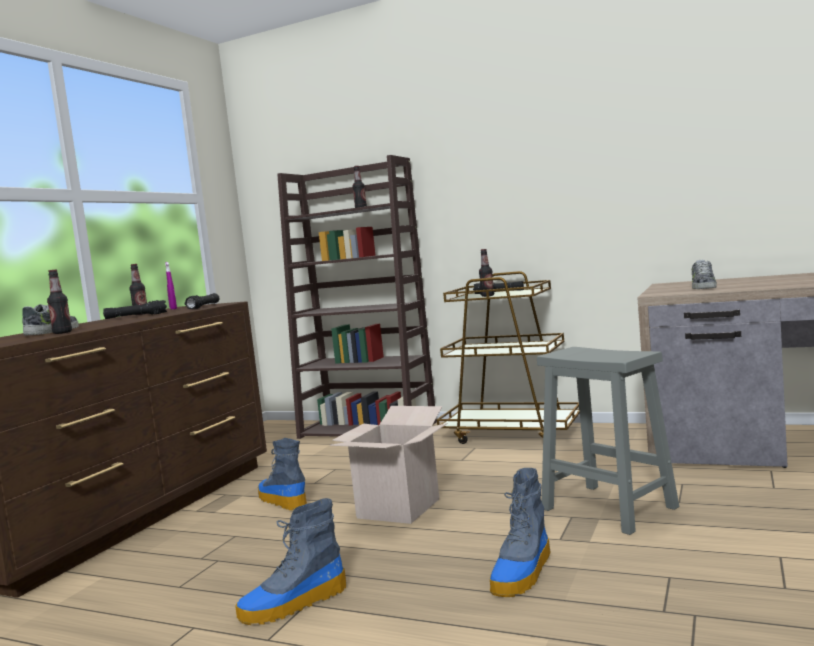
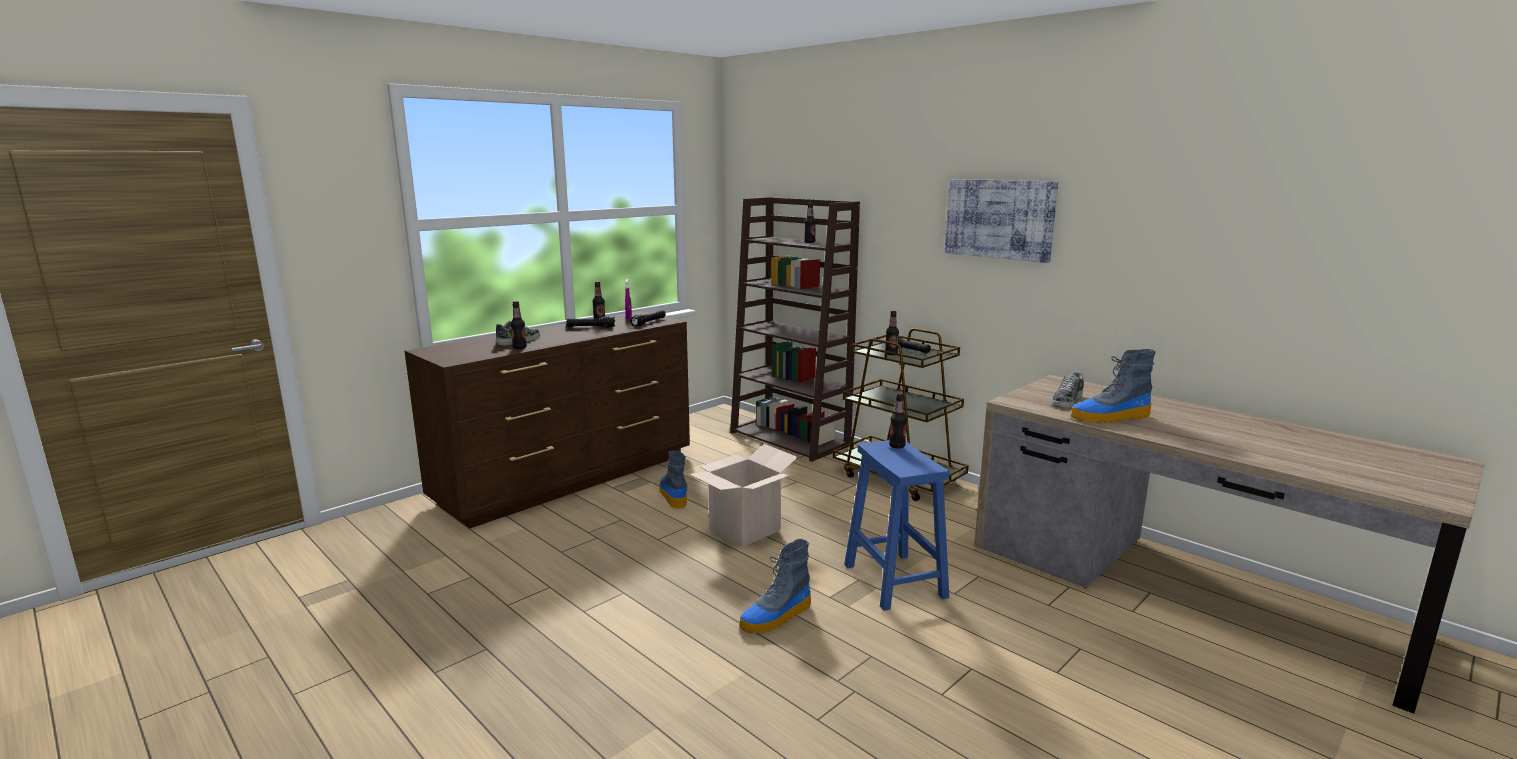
camera: 20 degrees right, 10 degrees up
boot [235,498,346,625] -> boot moved to [1071,349,1156,424]
grey stool [537,347,679,535] -> blue stool [844,440,949,611]
none -> bottle [889,393,907,448]
none -> picture [945,179,1058,263]

